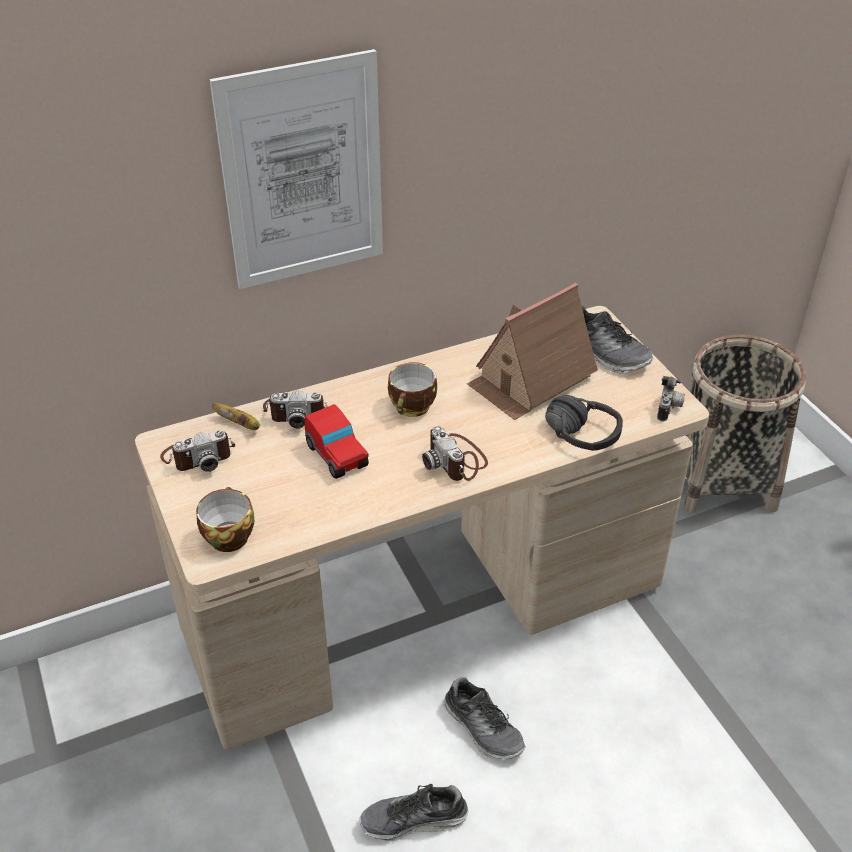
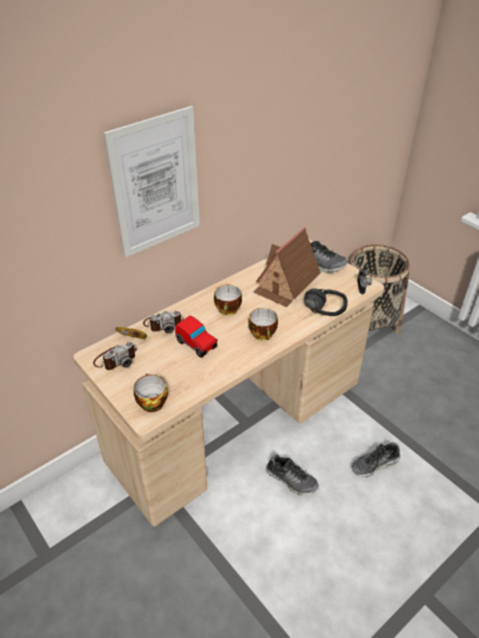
camera: 15 degrees left, 0 degrees up
shoe [360,784,468,841] -> shoe moved to [352,442,400,477]
camera [422,426,488,481] -> cup [248,308,278,341]

